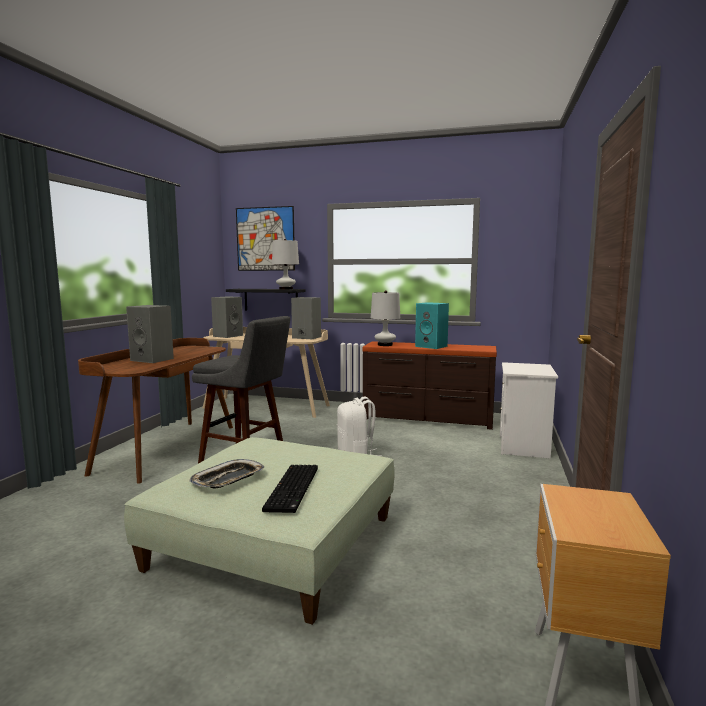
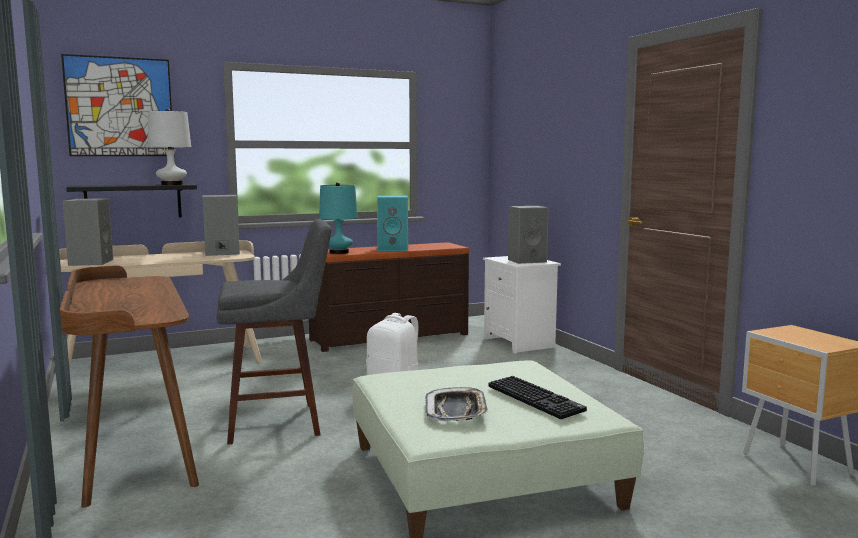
camera: 40 degrees left, 0 degrees up
grey speaker [126,305,174,363] -> grey speaker moved to [508,206,549,264]
white table lamp [371,291,400,346] -> turquoise table lamp [319,182,358,254]

